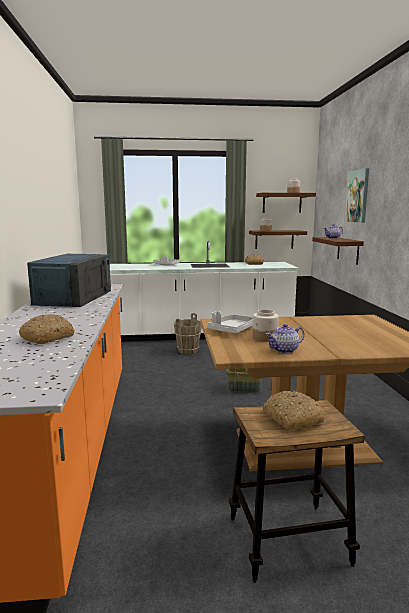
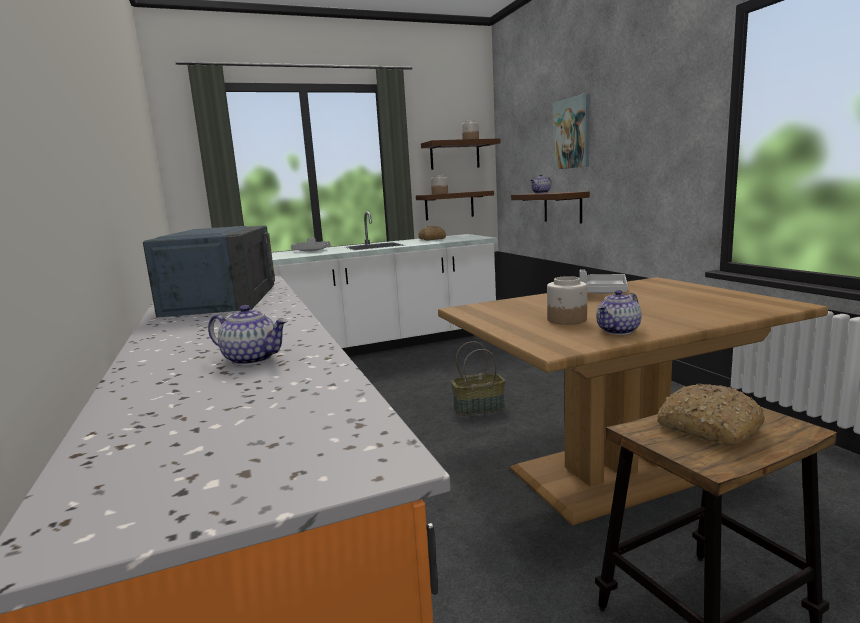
camera: 15 degrees left, 0 degrees up
bread [19,314,75,344] -> teapot [208,305,288,365]
brown bucket [174,313,202,354] -> none
grey tray [207,311,253,333] -> grey tray moved to [579,269,628,294]

